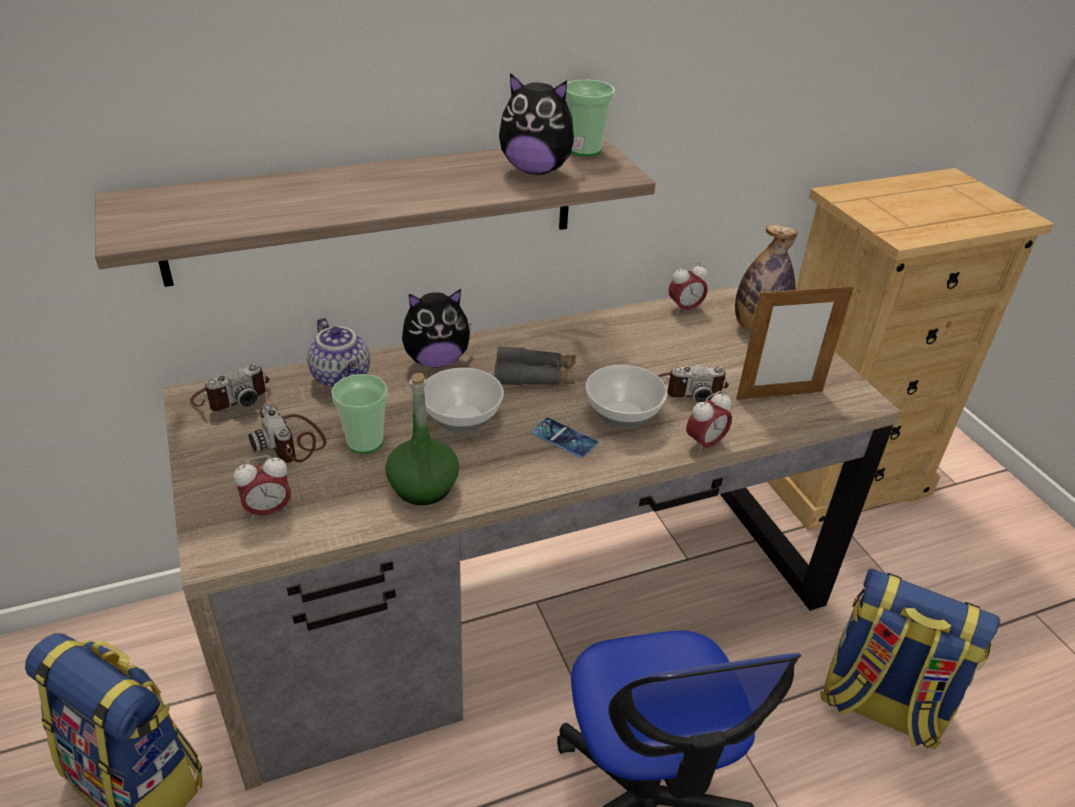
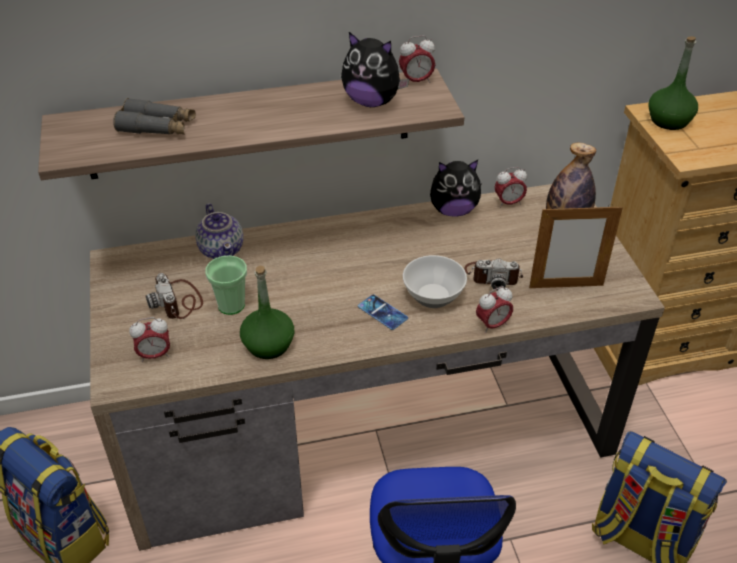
camera: 10 degrees right, 5 degrees up
camera [190,364,270,411] -> none
plush toy [402,289,471,368] -> plush toy moved to [430,160,482,217]
bowl [424,368,504,434] -> none
grey binoculars [494,346,576,386] -> grey binoculars moved to [113,98,196,134]
cup [565,80,615,156] -> alarm clock [399,35,435,83]
none -> green bottle [648,36,698,130]

